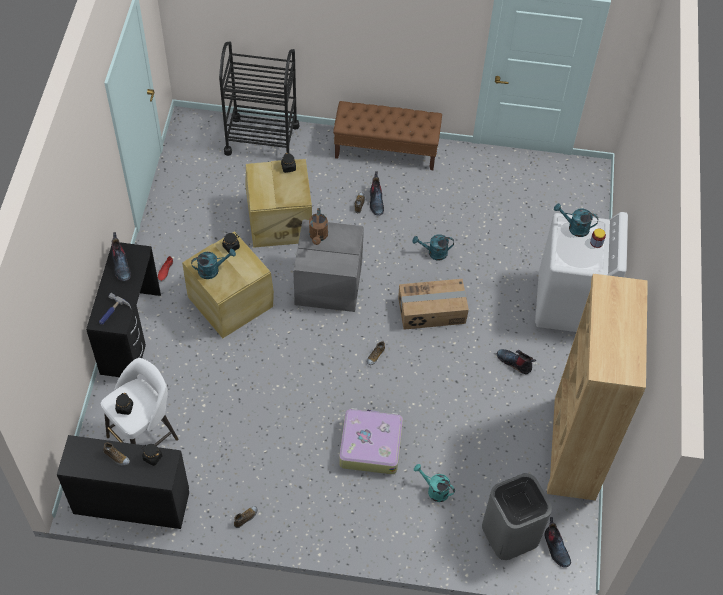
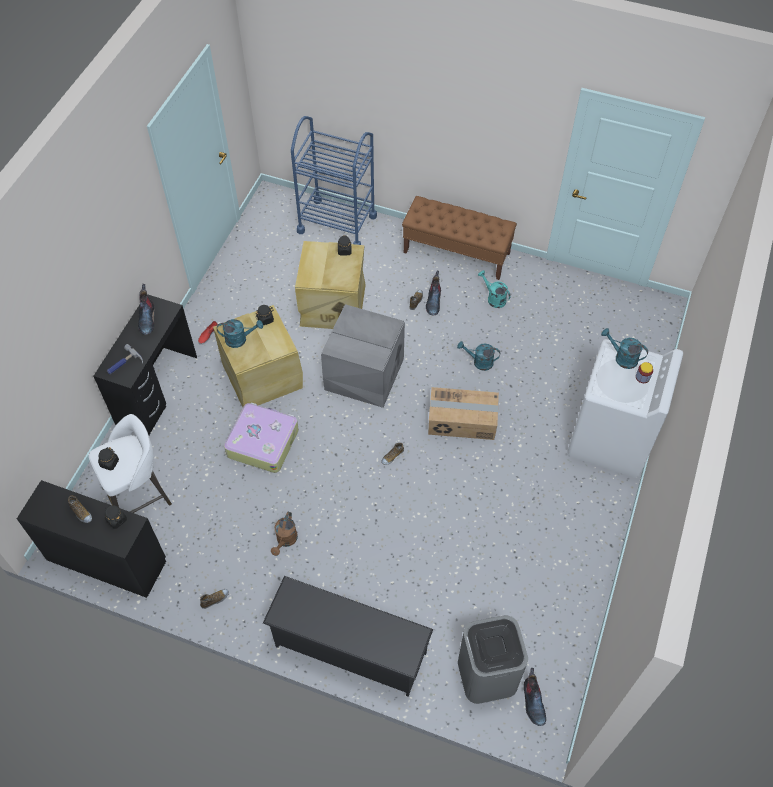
camera: 15 degrees right, 0 degrees up
black cart [219,41,299,156] -> blue cart [291,116,377,245]
brown watering can [309,208,328,245] -> brown watering can moved to [271,512,298,556]
suitcase [339,408,403,474] -> suitcase moved to [224,402,299,473]
turquoise watering can [413,464,455,502] -> turquoise watering can moved to [478,270,511,308]
boot [497,349,536,375] -> none
brown bookcase [547,274,648,501] -> none
none -> black shoe rack [263,576,433,697]

